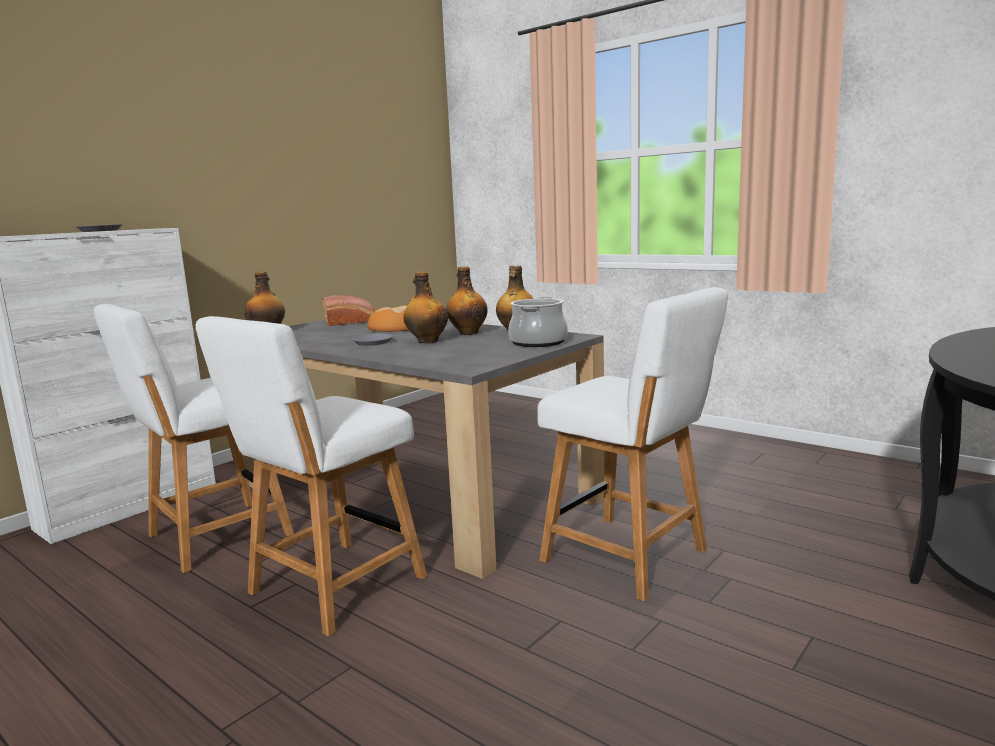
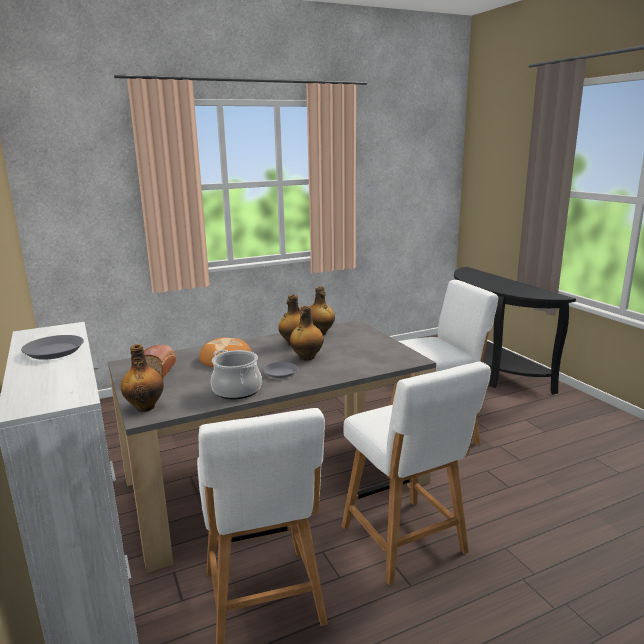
camera: 65 degrees left, 5 degrees up
cooking pot [508,296,568,347] -> cooking pot moved to [211,349,262,399]

